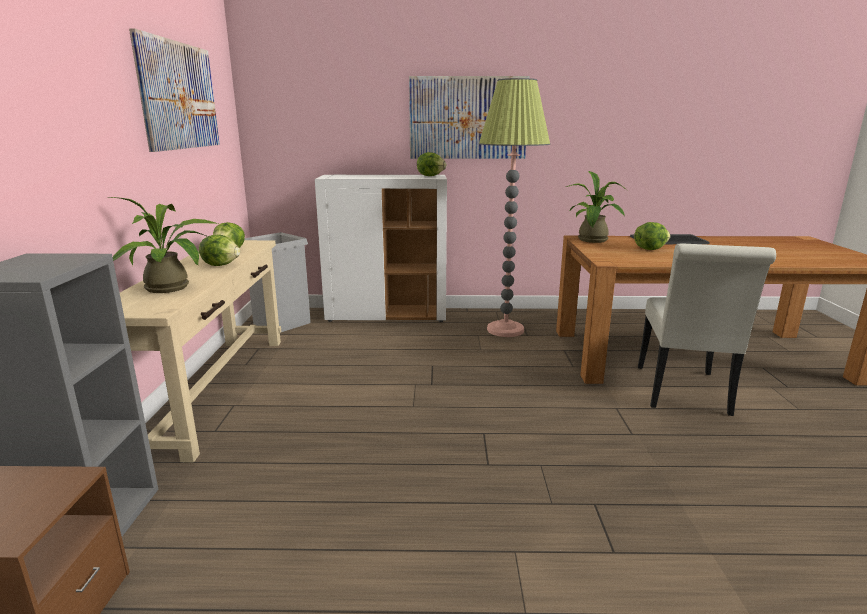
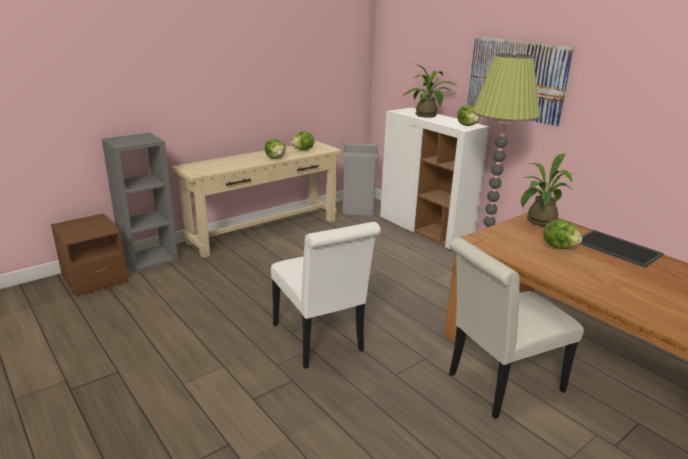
camera: 50 degrees right, 5 degrees up
potted plant [109,197,218,293] -> potted plant moved to [403,64,456,118]
picture [129,28,220,152] -> none
none -> white chair [271,222,381,369]

